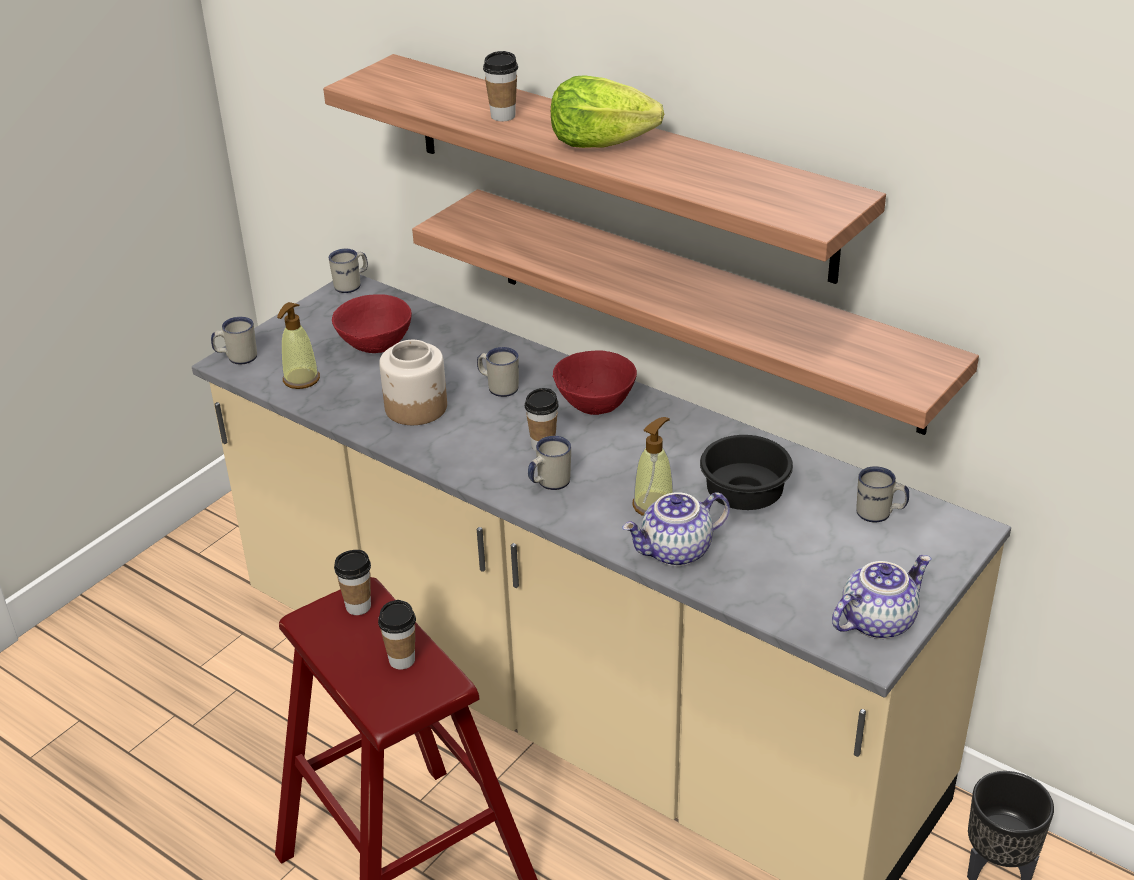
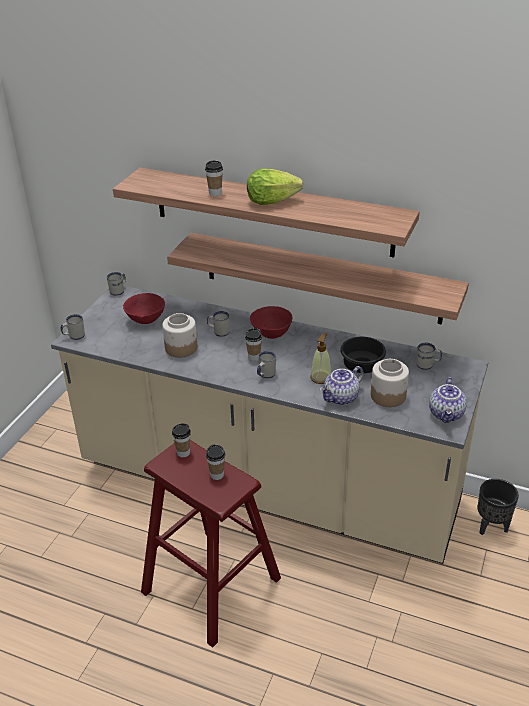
camera: 15 degrees left, 0 degrees up
soap dispenser [277,302,320,389] -> none
teapot [832,555,931,639] -> teapot turned 150 degrees clockwise [429,377,467,423]
none -> jar [371,359,409,407]

